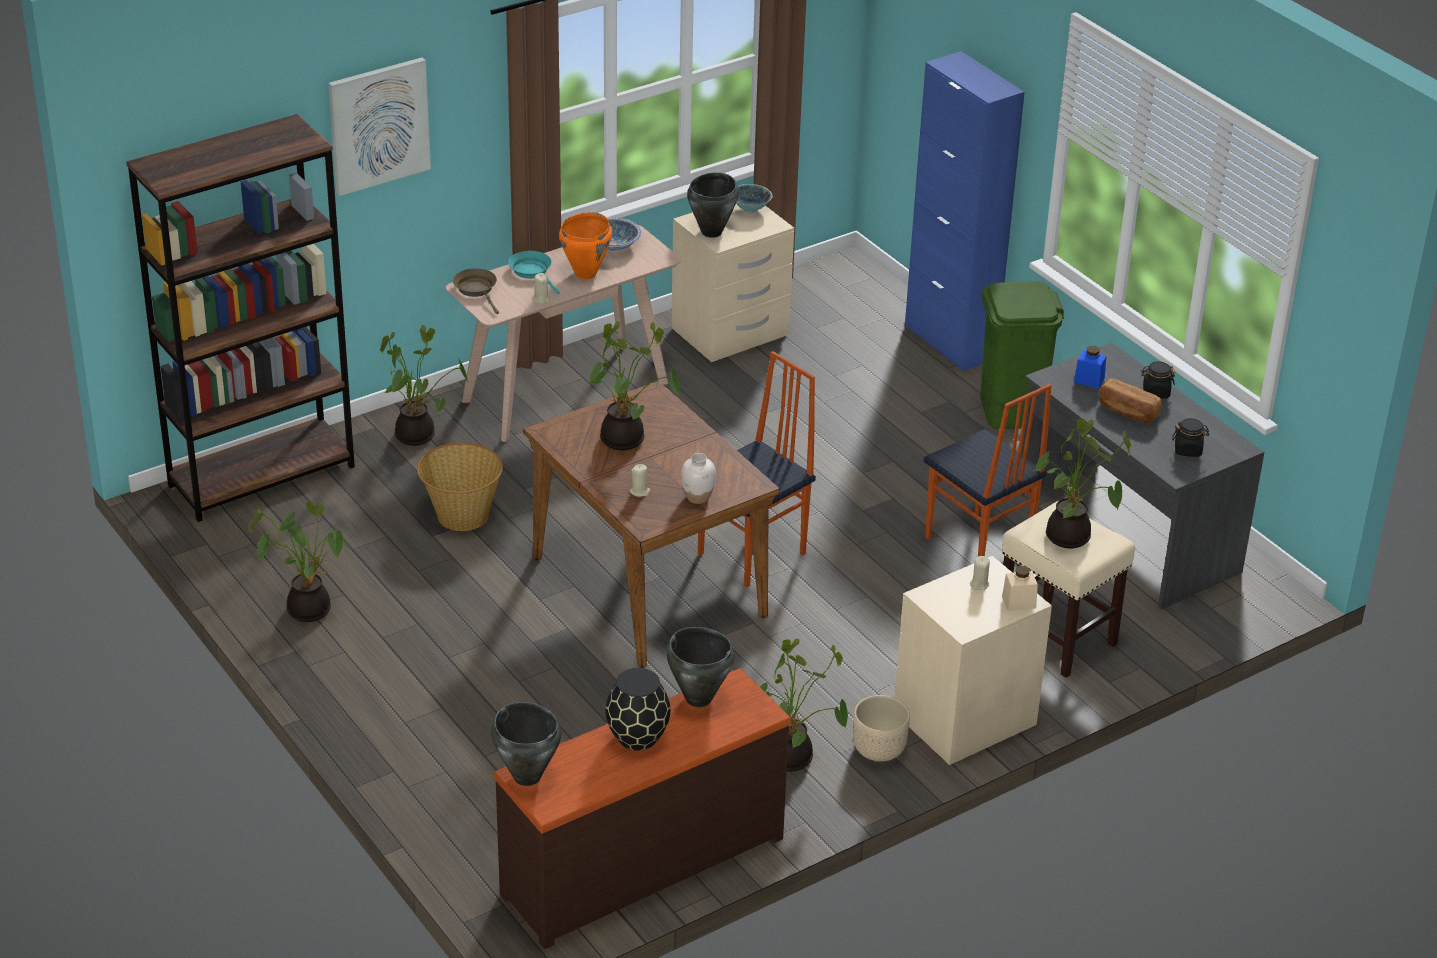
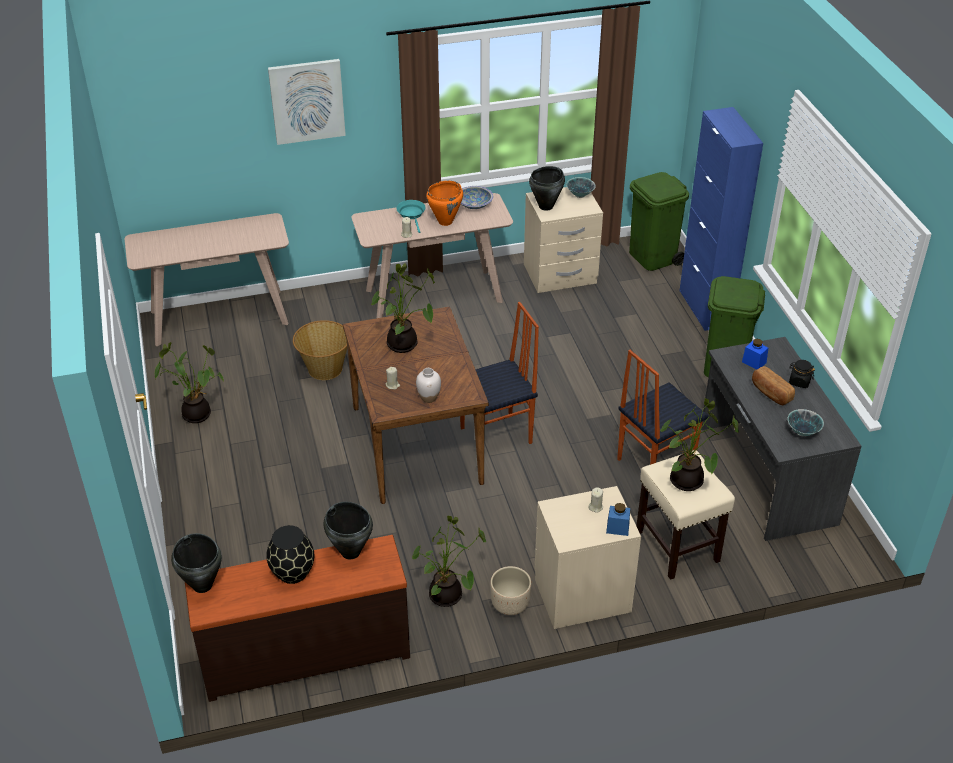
camera: 20 degrees right, 5 degrees up
brown bookcase [126,114,355,522] -> beige console table [125,213,289,346]
potted plant [380,325,468,446] -> none
brown frying pan [453,268,499,314] -> none
chair [924,384,1052,556] -> chair turned 75 degrees clockwise [617,350,709,465]
beige jar [1002,566,1038,611] -> blue jar [606,503,630,536]
black jar [1172,418,1209,457] -> bowl [788,409,824,437]
none -> green trash can [629,172,689,271]

